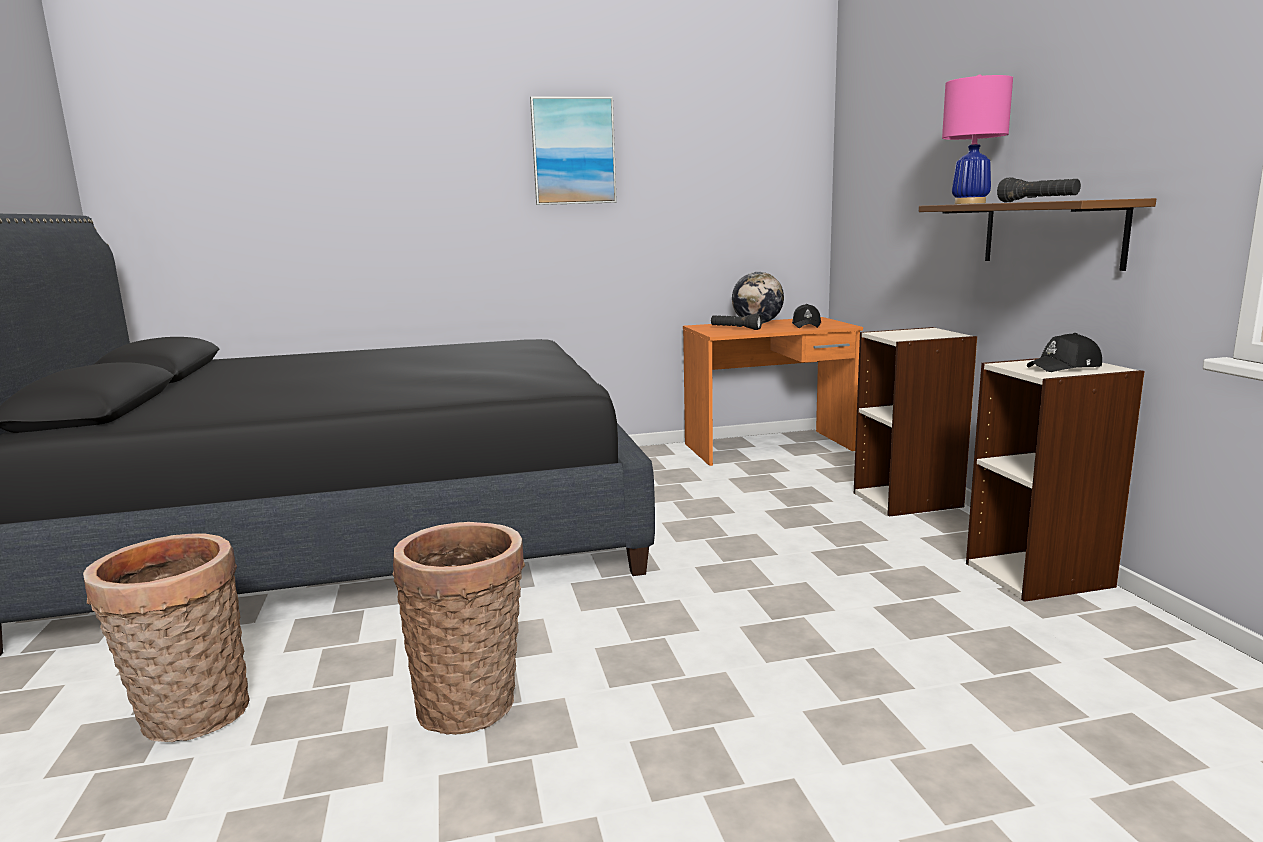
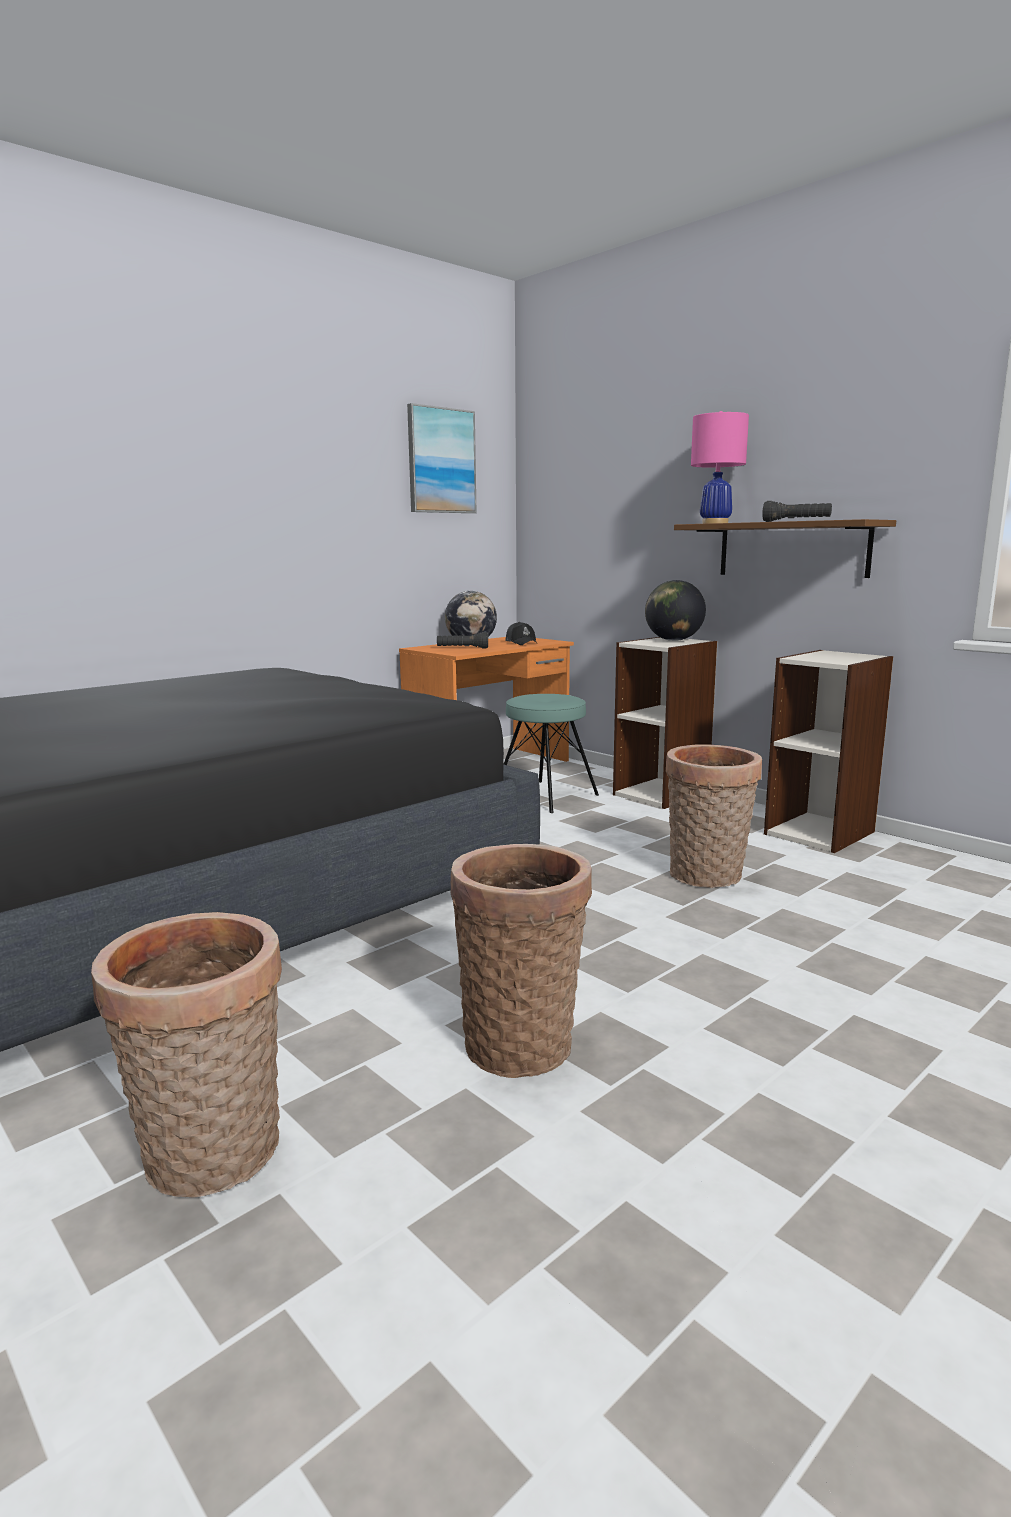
camera: 30 degrees left, 0 degrees up
picture [530,97,617,205] -> picture moved to [407,403,477,513]
black cap [1027,333,1102,372] -> none
none -> turquoise stool [504,694,599,813]
none -> globe [645,580,706,641]
none -> basket [666,744,762,888]

